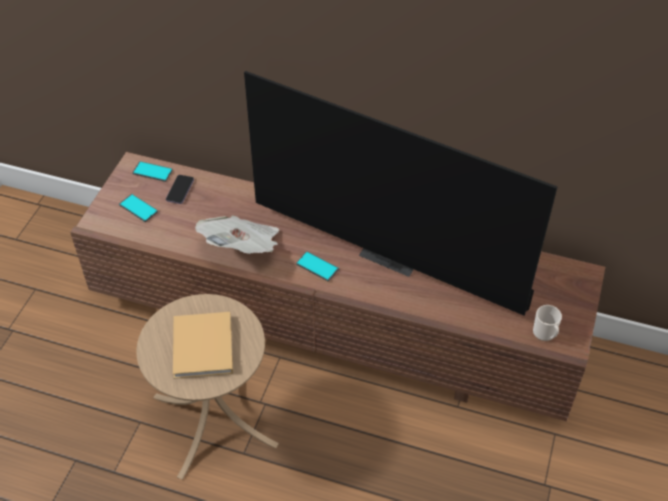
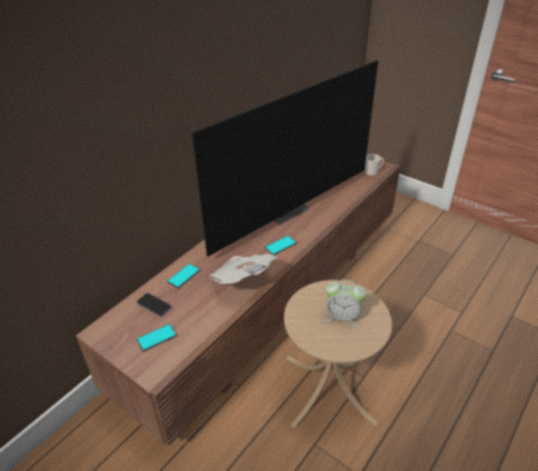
camera: 70 degrees left, 10 degrees down
phone [132,161,173,182] -> phone moved to [167,263,200,289]
beige book [173,312,233,379] -> alarm clock [325,280,366,327]

